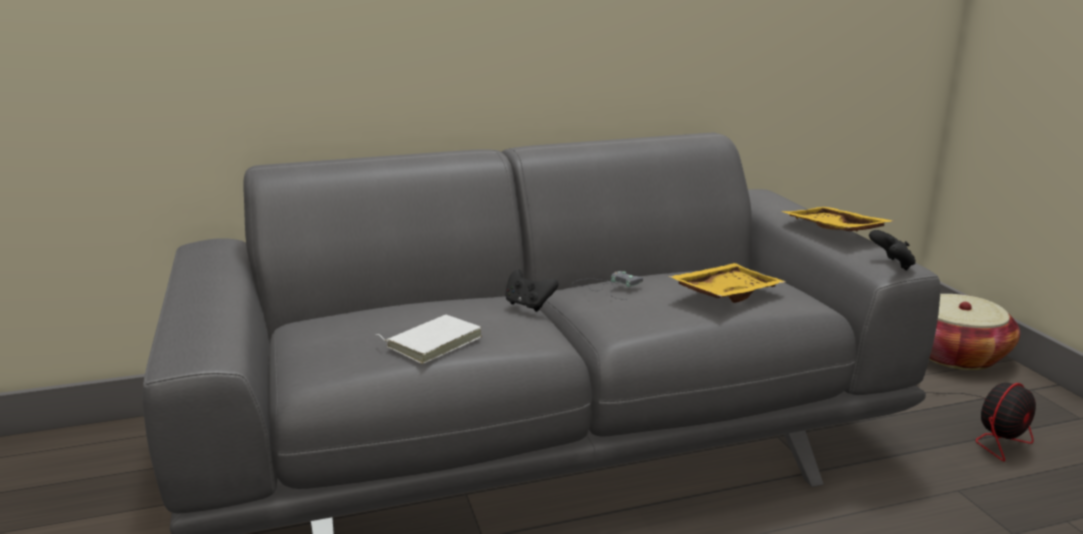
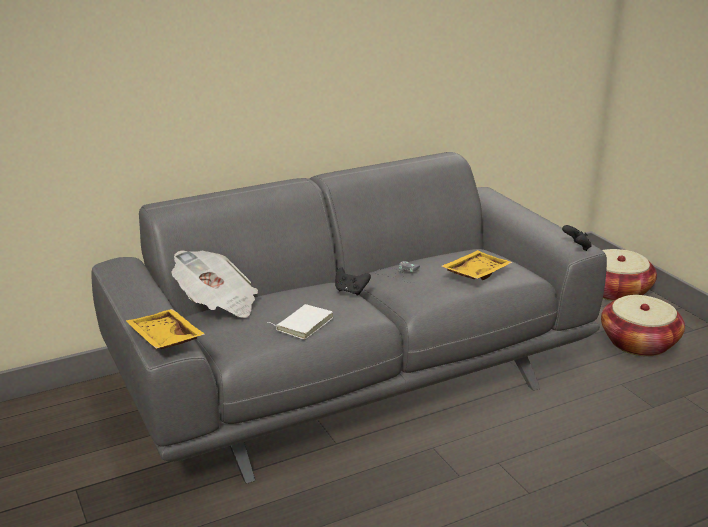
camera: 10 degrees left, 5 degrees up
yellow tray [781,207,893,231] -> yellow tray moved to [126,309,205,349]
fan [925,383,1036,462] -> basket [601,295,685,356]
none -> newspaper [172,250,258,318]

